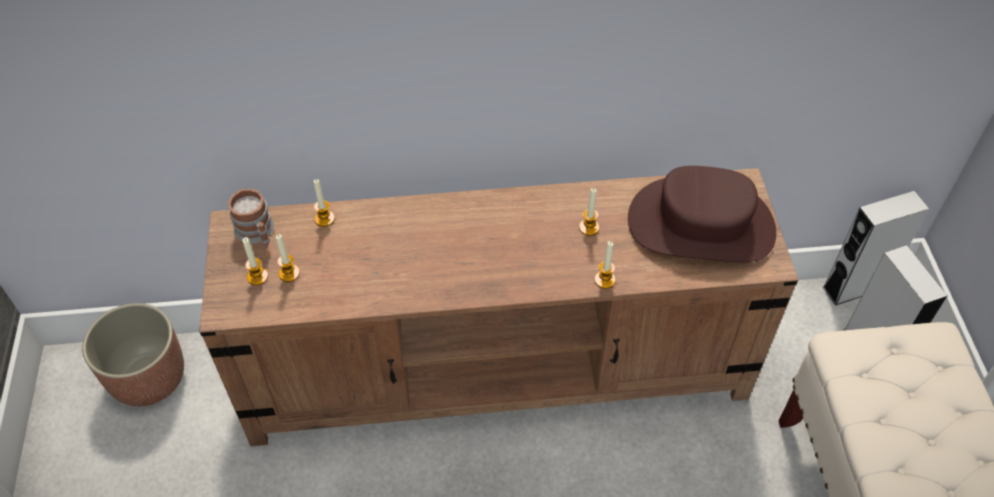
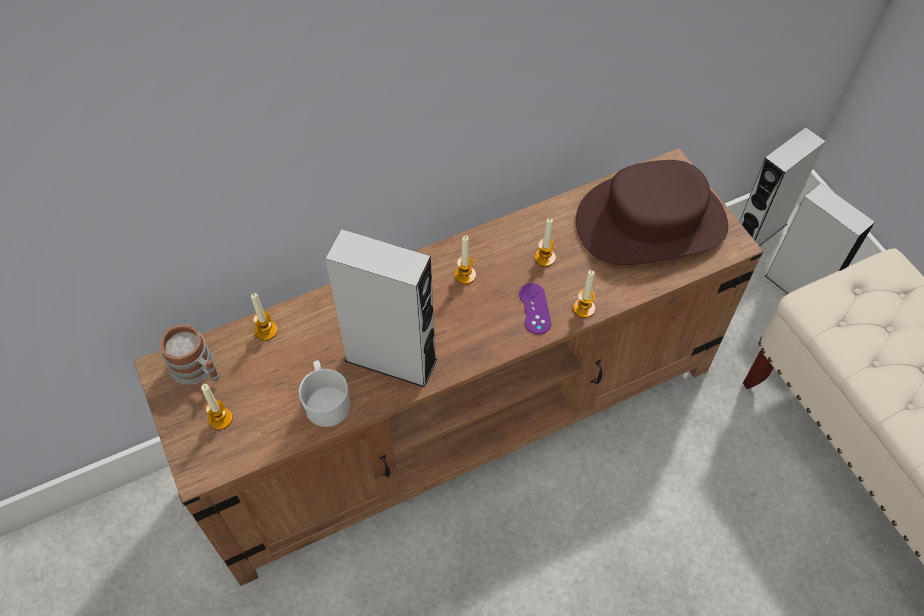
camera: 20 degrees left, 5 degrees up
planter [82,303,184,406] -> none
candle [276,234,300,282] -> candle moved to [454,236,476,284]
none -> white mug [298,360,350,427]
none -> grey speaker [325,229,437,388]
none -> purple game controller [519,283,551,334]

